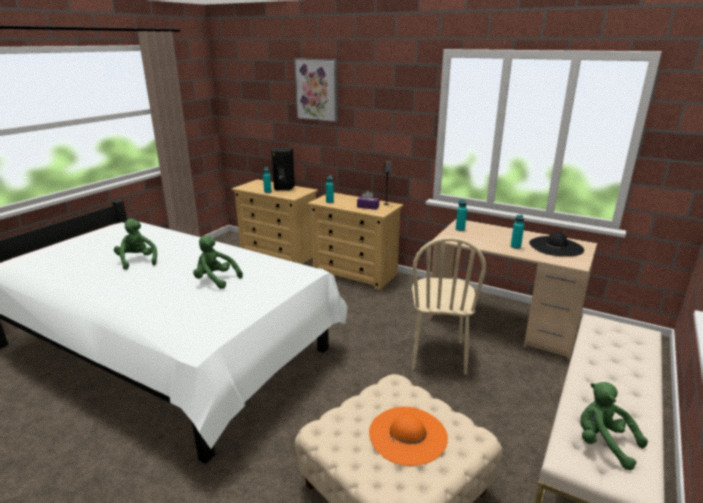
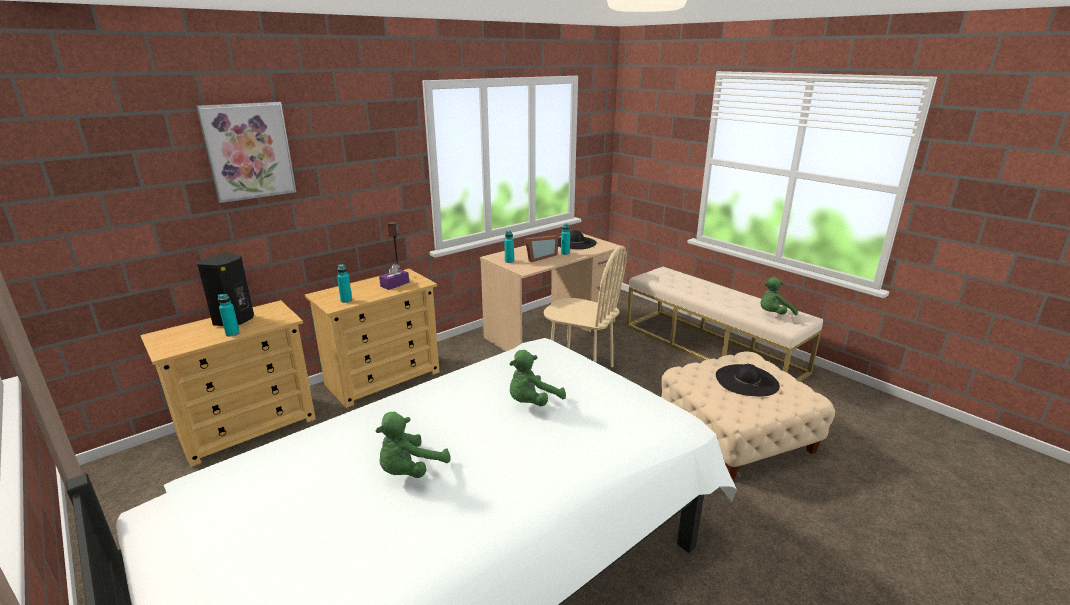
camera: 70 degrees left, 0 degrees up
green plush toy [114,218,157,270] -> green plush toy turned 45 degrees counterclockwise [376,412,451,478]
orange hat [369,407,448,466] -> black hat [716,364,780,397]
none -> picture frame [525,235,558,262]

